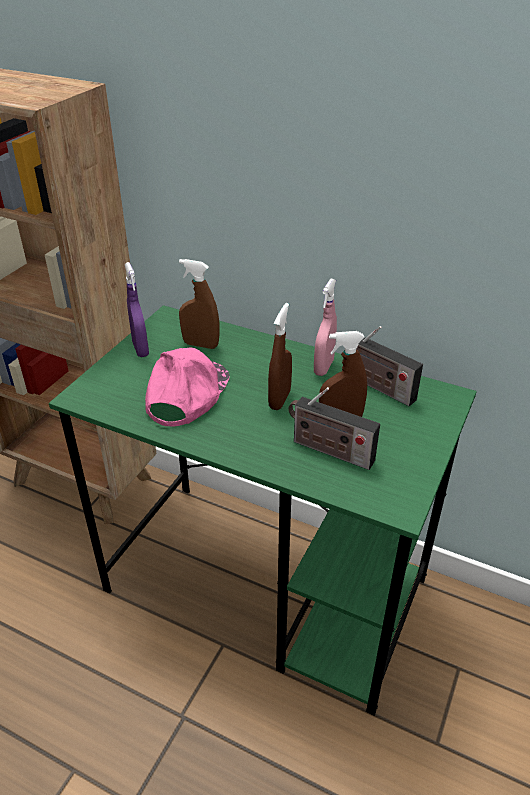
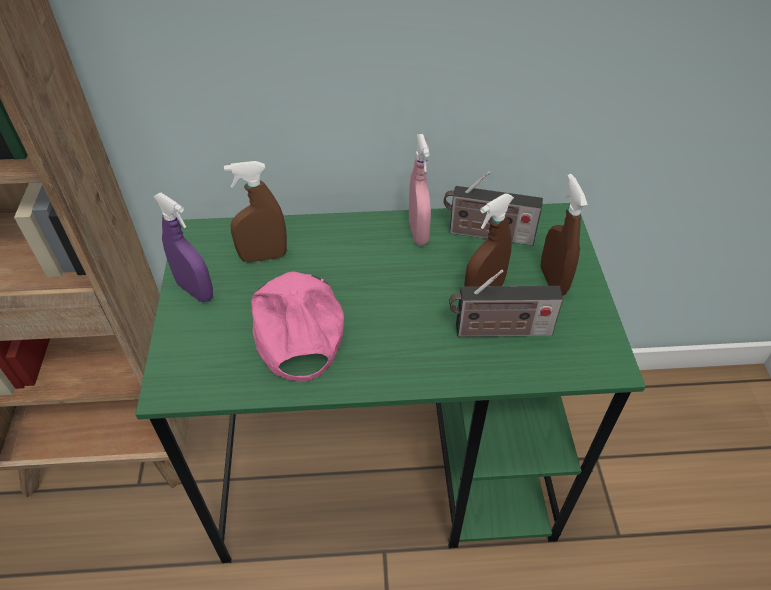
camera: 30 degrees left, 10 degrees up
brown spray bottle [268,303,292,410] -> brown spray bottle moved to [541,174,588,296]

